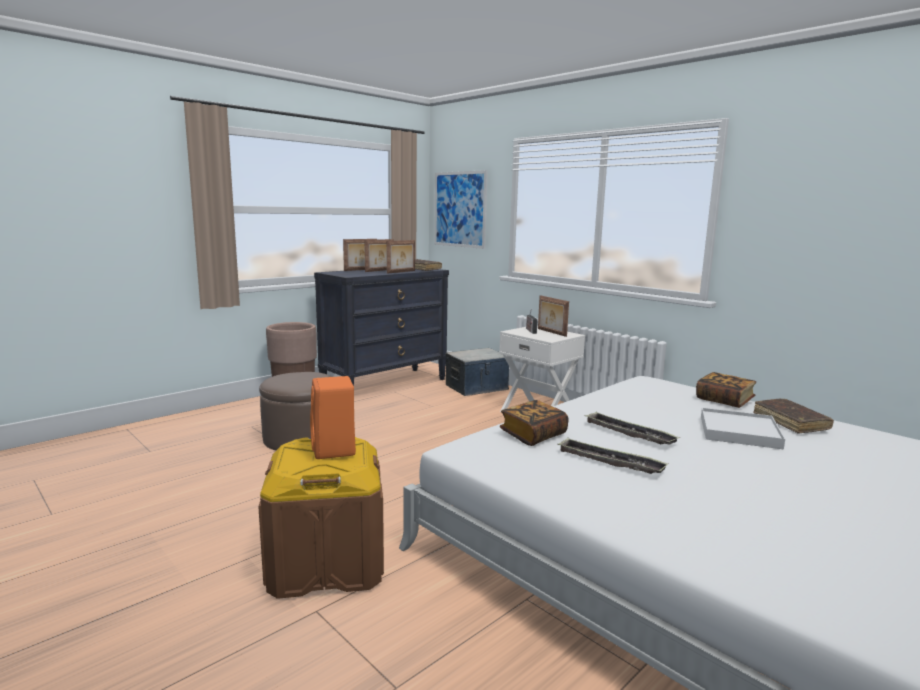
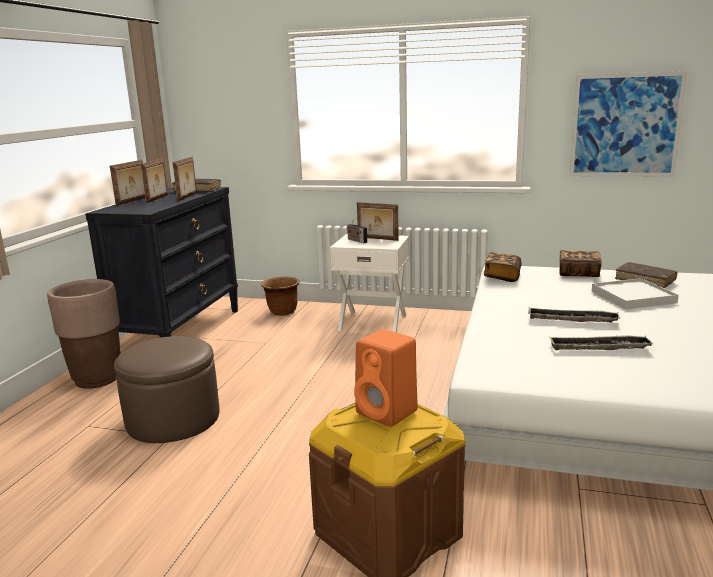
camera: 30 degrees left, 5 degrees up
picture [434,170,488,249] -> picture moved to [569,71,687,177]
storage box [446,348,509,396] -> brown planter [261,277,300,315]
book [500,400,569,446] -> book moved to [484,252,522,282]

